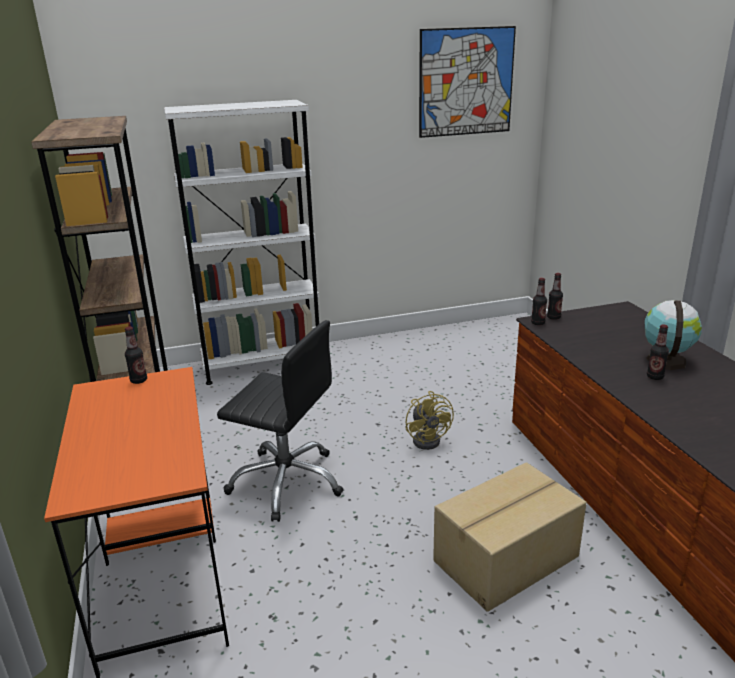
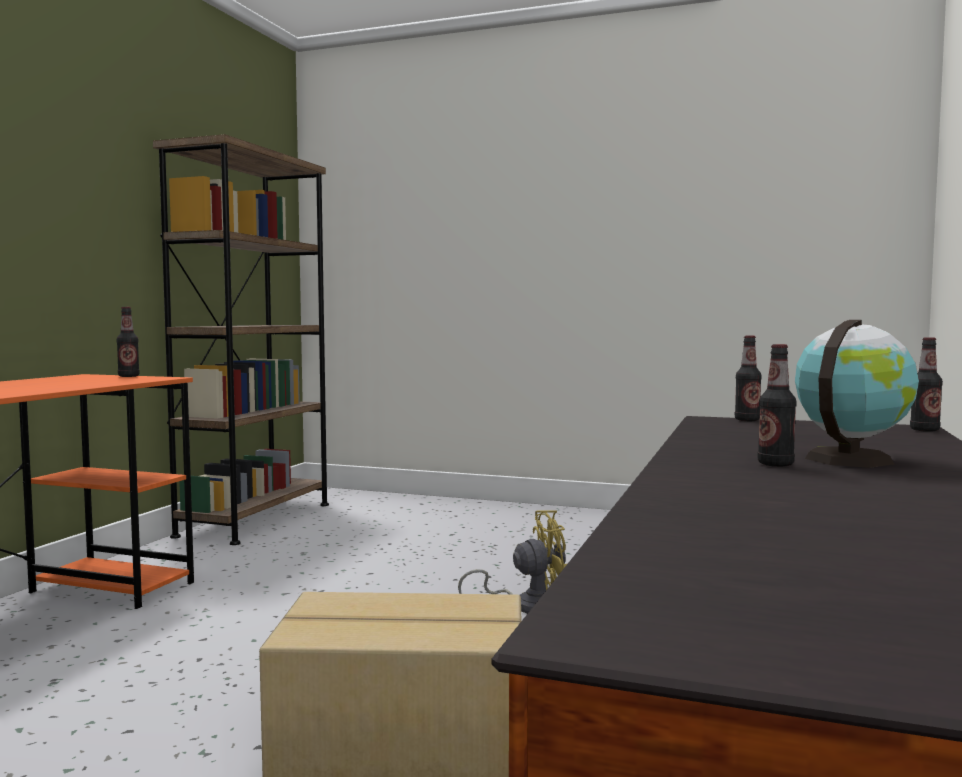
camera: 35 degrees right, 20 degrees down
white bookcase [164,100,319,385] -> none
black office chair [217,320,344,522] -> none
yellow fan [405,391,454,450] -> yellow fan turned 120 degrees counterclockwise [458,510,567,614]
picture [419,26,516,138] -> none
bottle [531,278,547,325] -> bottle moved to [910,337,943,432]

